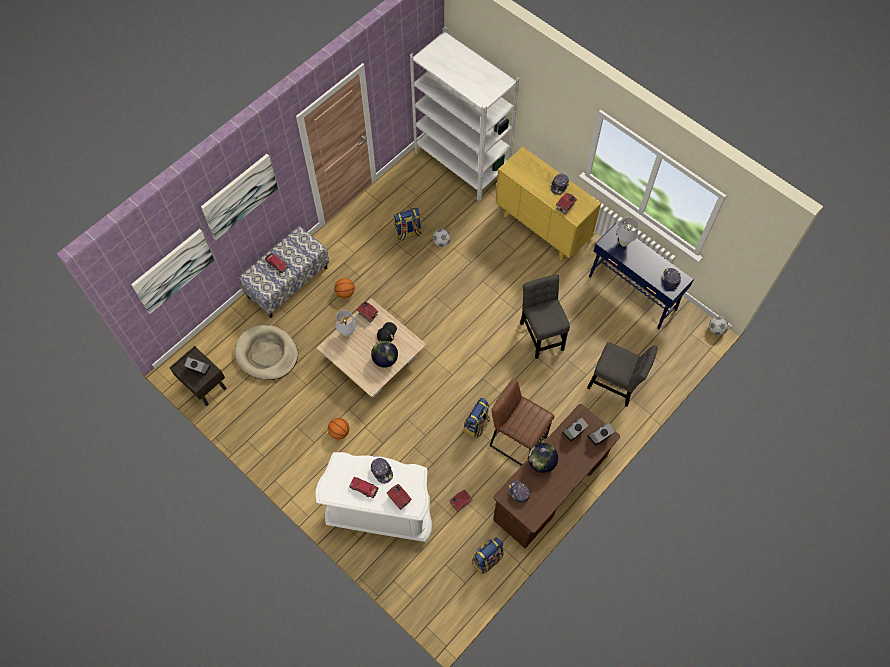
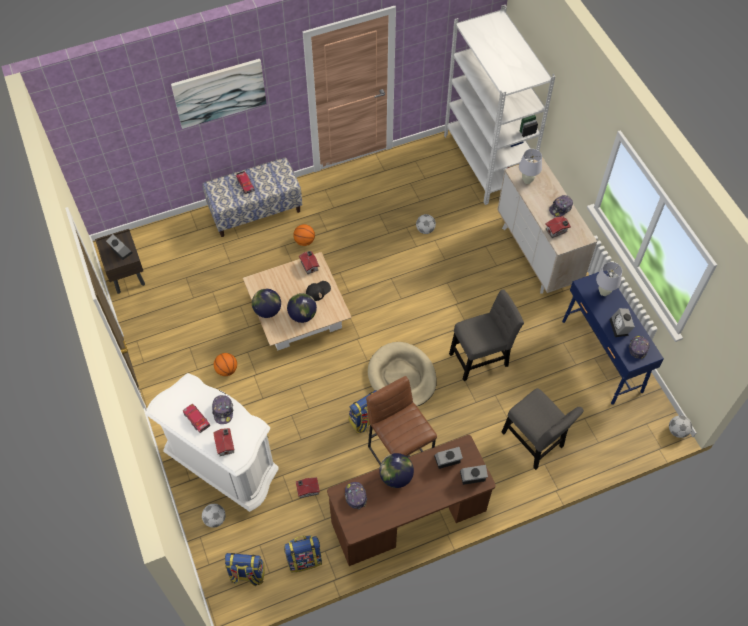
camera: 25 degrees right, 5 degrees down
picture [131,229,214,314] -> none
beige dog bed [234,325,298,380] -> beige dog bed moved to [368,342,437,406]
white table lamp [335,310,357,337] -> white table lamp moved to [519,149,542,184]
backpack [394,208,422,241] -> backpack moved to [225,553,265,586]
yellow dresser [495,147,601,260] -> white dresser [497,157,597,294]
grey chair [520,274,570,359] -> grey chair turned 60 degrees clockwise [449,289,524,381]
none -> football [202,504,226,528]
none -> globe [252,289,281,318]
none -> alarm clock [609,308,635,337]

